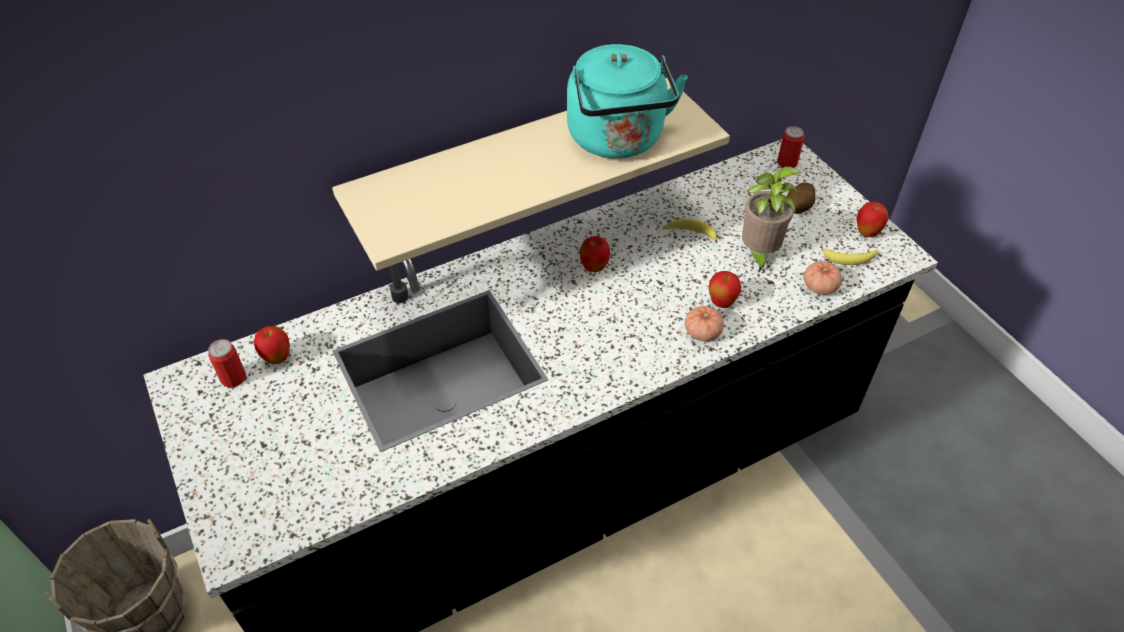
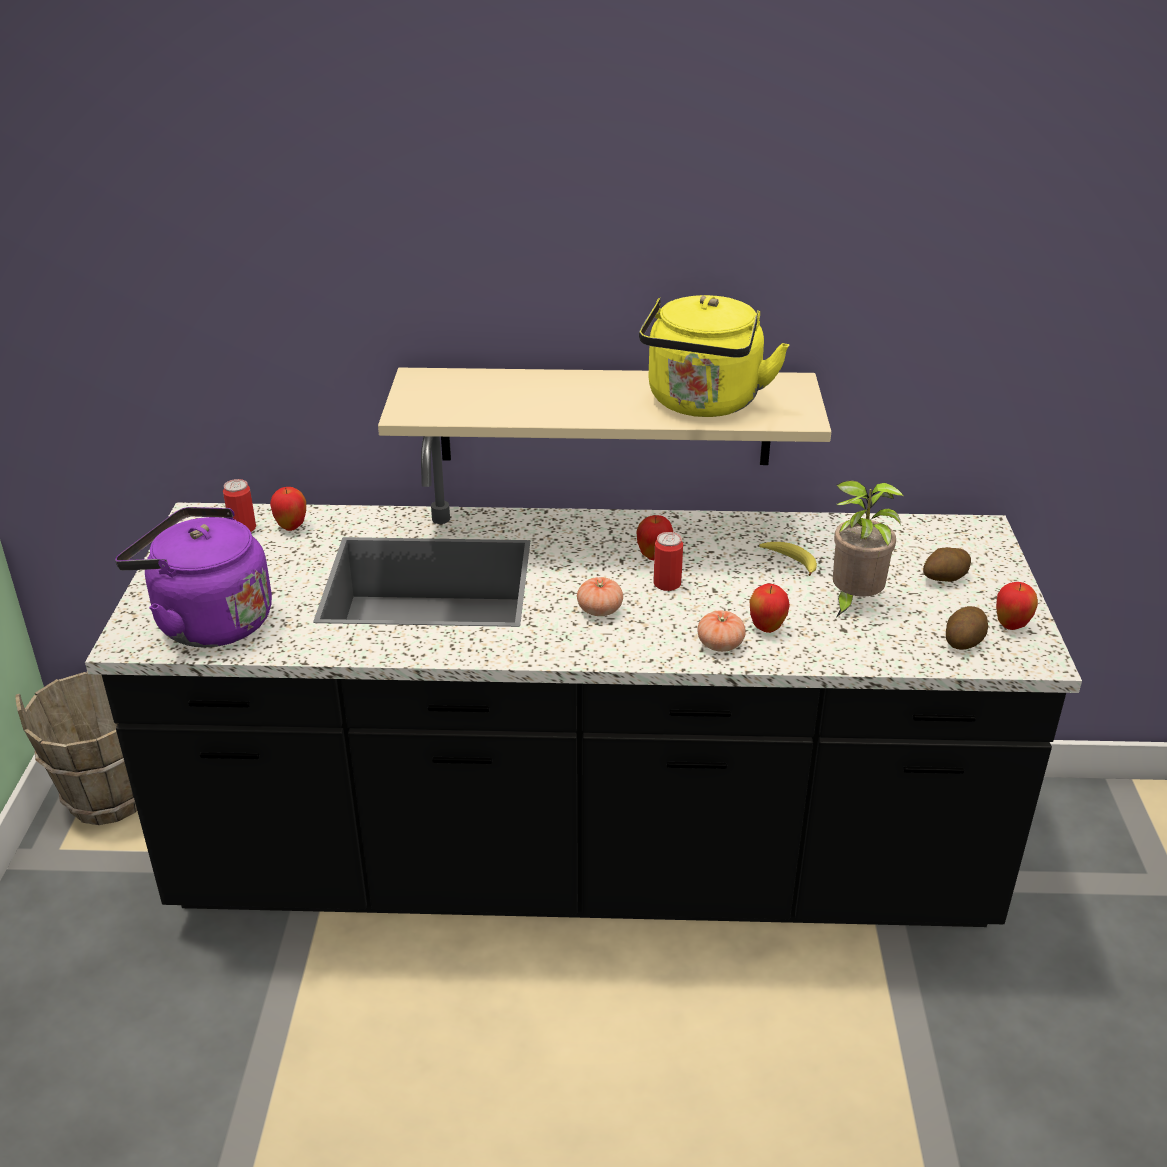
camera: 30 degrees right, 15 degrees down
turquoise kettle [567,44,688,158] -> yellow kettle [639,295,790,417]
can [777,126,804,168] -> can moved to [653,532,683,591]
tomato [804,261,842,295] -> tomato moved to [577,577,623,616]
banana [820,246,878,265] -> potato [946,606,988,650]
none -> purple kettle [115,507,272,647]

